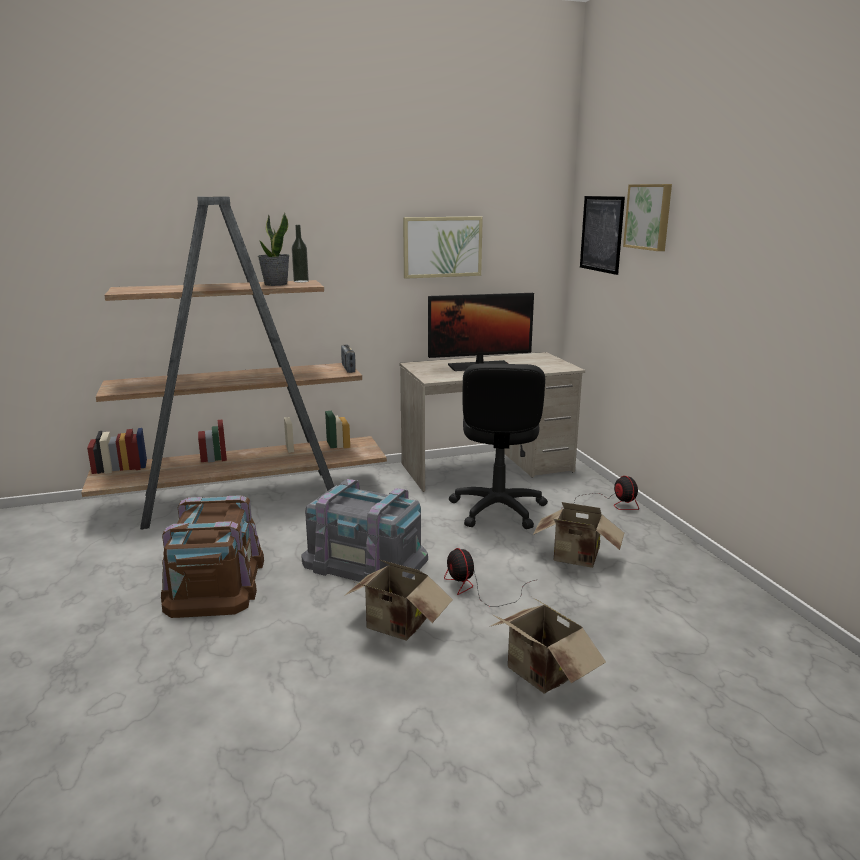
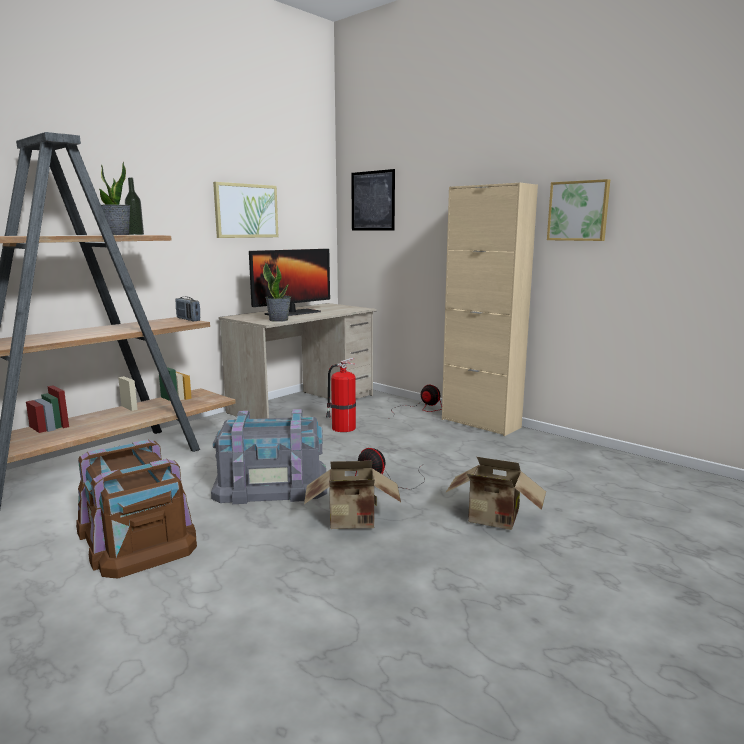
camera: 30 degrees left, 5 degrees down
black office chair [449,363,548,529] -> fire extinguisher [326,357,357,432]
cardboard box [533,502,624,568] -> none
picture [623,184,672,251] -> picture moved to [547,179,610,241]
none -> potted plant [263,262,291,322]
none -> beige cabinet [442,183,538,436]

